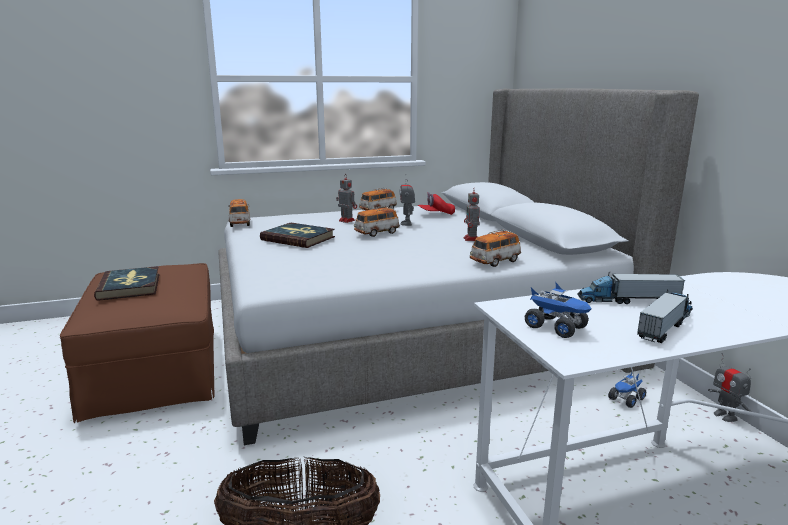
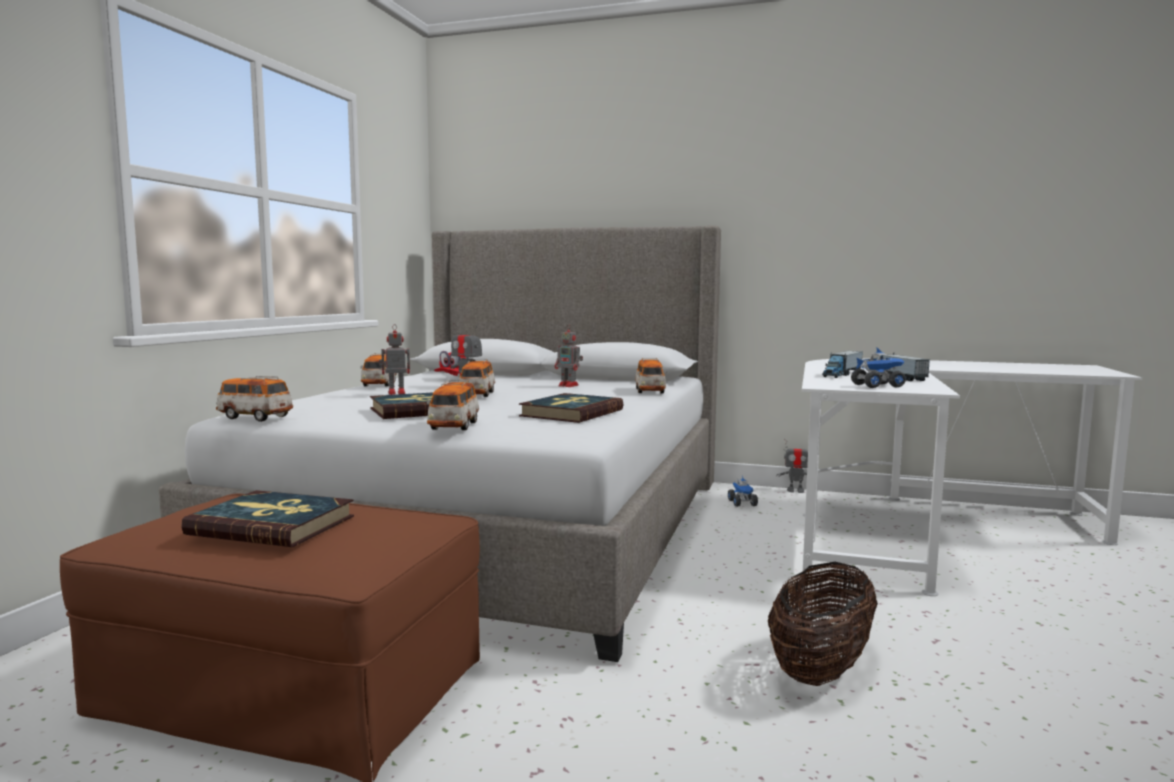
camera: 55 degrees left, 10 degrees down
none -> toy car [427,380,479,430]
none -> book [519,393,624,423]

